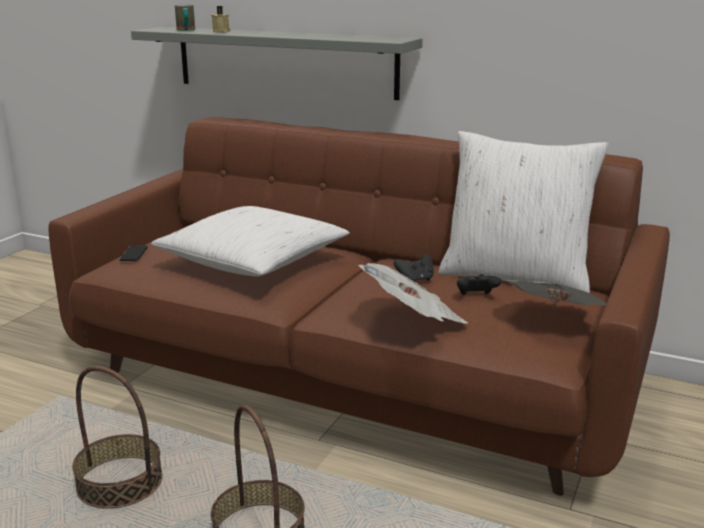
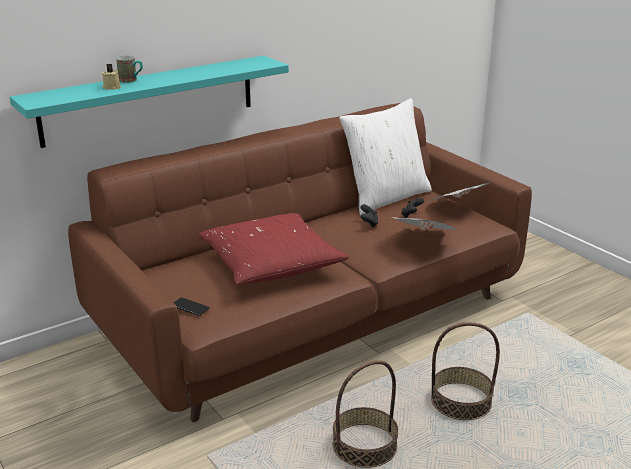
camera: 60 degrees left, 5 degrees up
grey shelf [131,27,423,100] -> turquoise shelf [10,56,289,148]
white pillow [151,206,350,276] -> red pillow [198,213,349,284]
mug [175,5,195,31] -> mug moved to [116,56,143,83]

